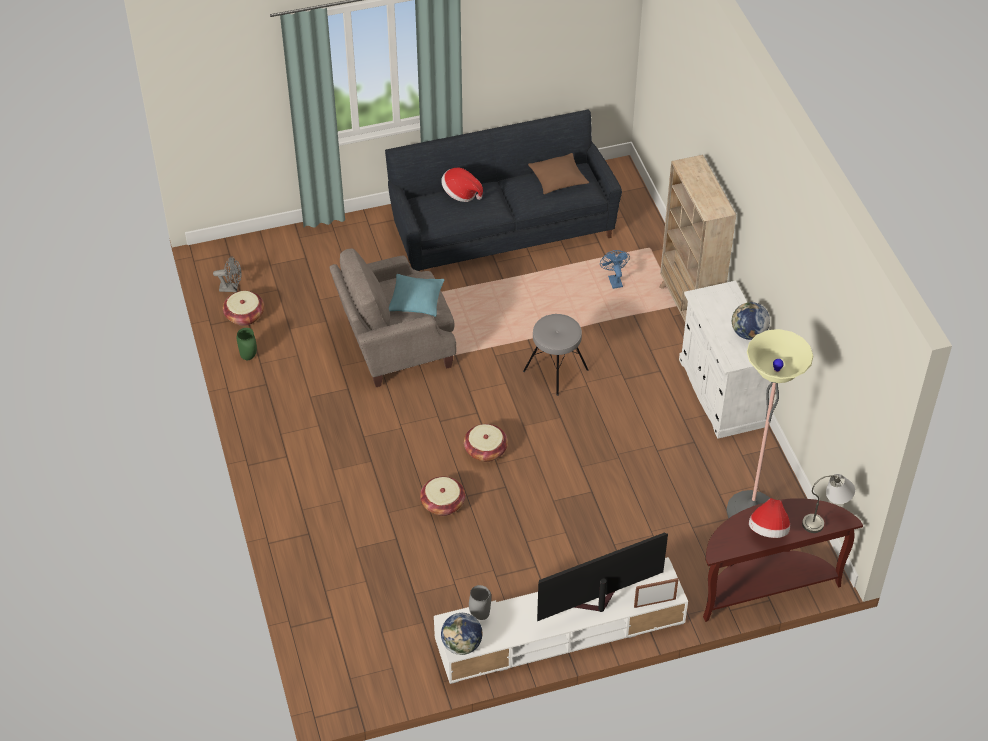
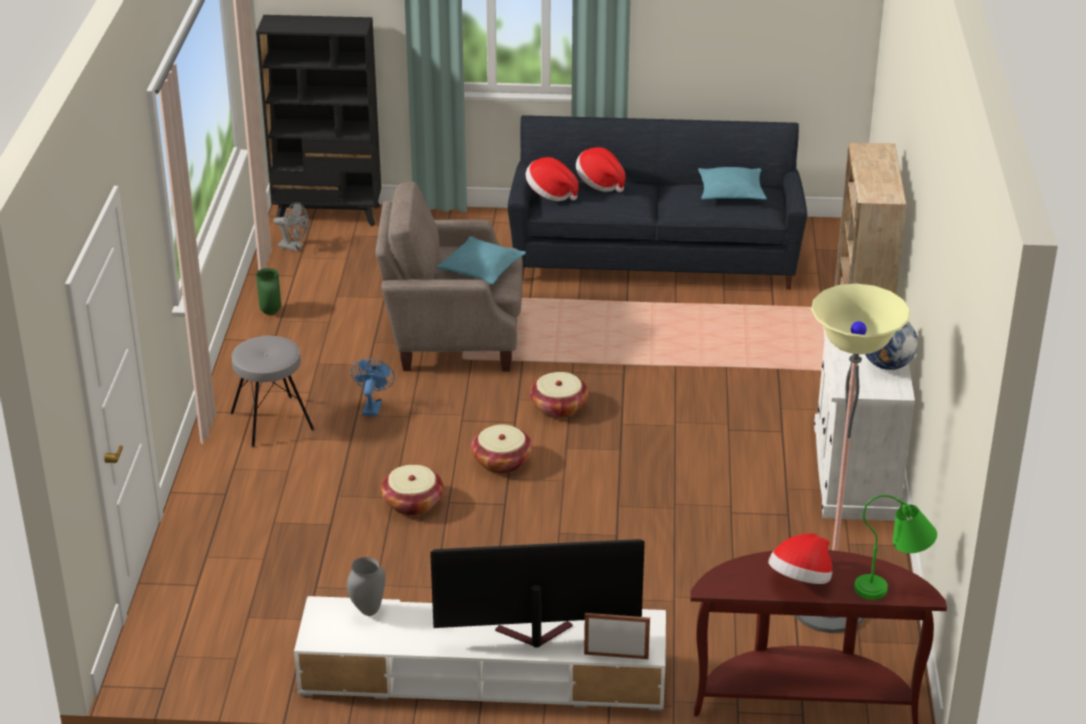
camera: 20 degrees right, 15 degrees down
basket [223,291,264,326] -> basket moved to [530,372,588,418]
globe [441,613,483,655] -> none
grey stool [523,314,588,396] -> grey stool moved to [230,336,314,447]
brown pillow [528,153,589,194] -> turquoise pillow [698,167,767,200]
blue fan [600,250,630,289] -> blue fan moved to [351,359,395,417]
grey table lamp [802,474,855,533] -> green table lamp [854,495,937,600]
none -> black bookcase [256,15,381,226]
none -> hat [525,157,579,201]

